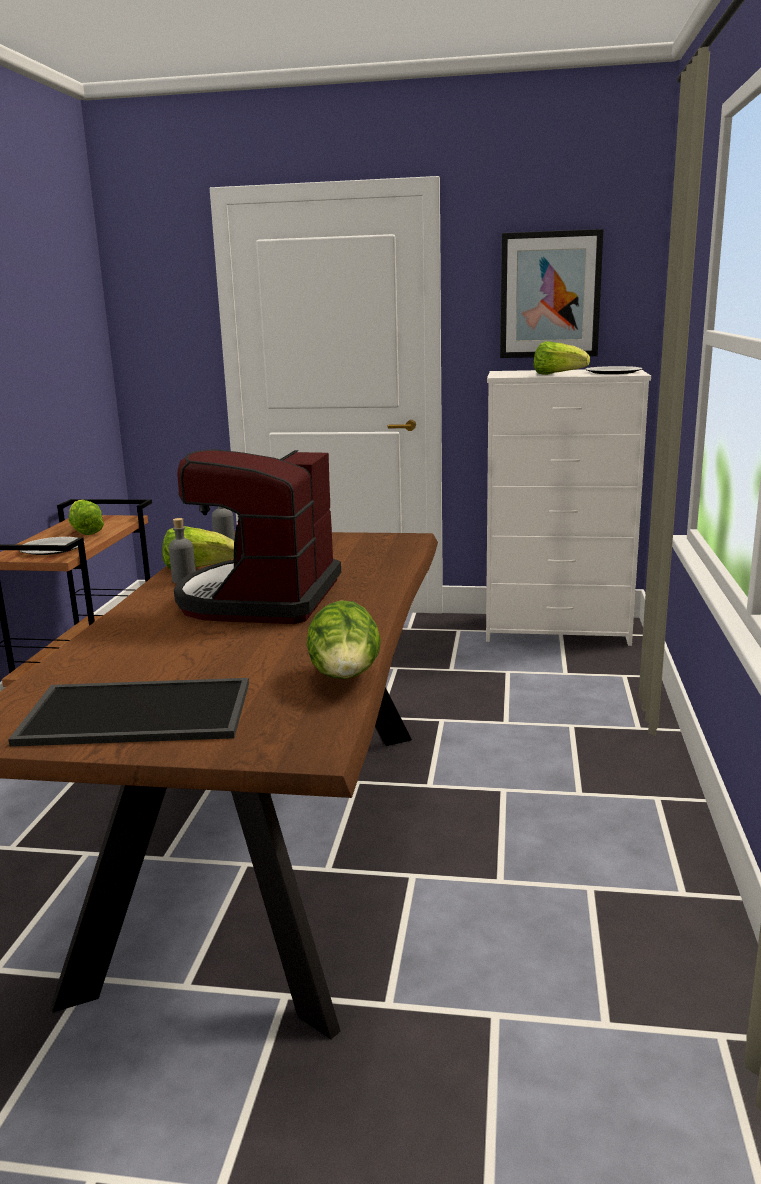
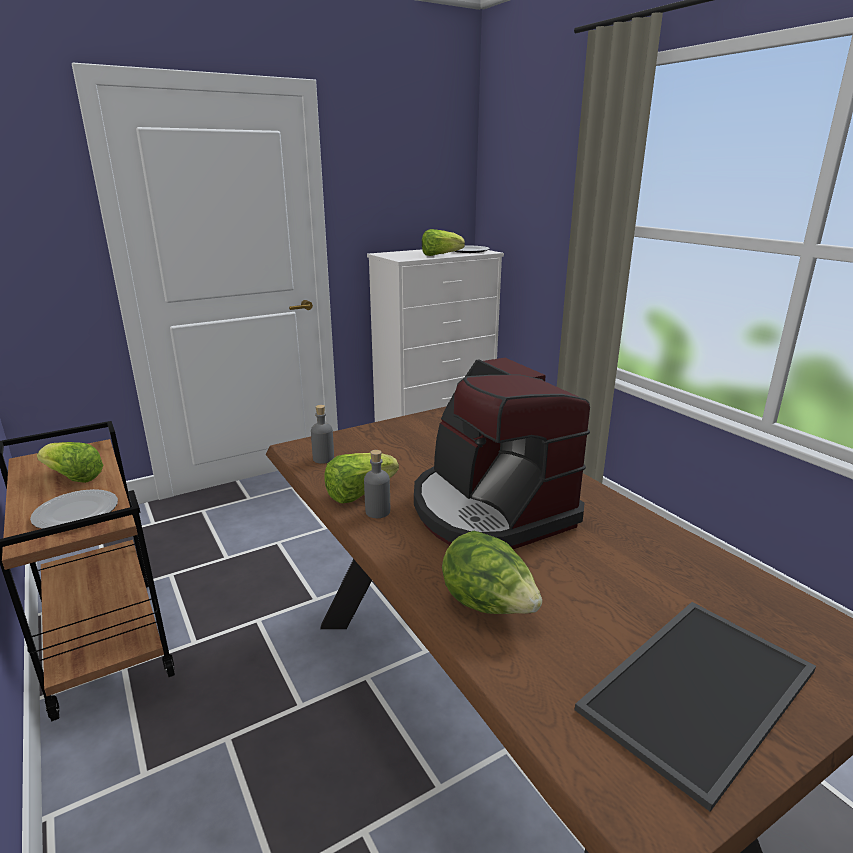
camera: 40 degrees left, 5 degrees up
lettuce [307,600,381,679] -> lettuce moved to [442,531,542,614]
picture [500,229,604,358] -> none

